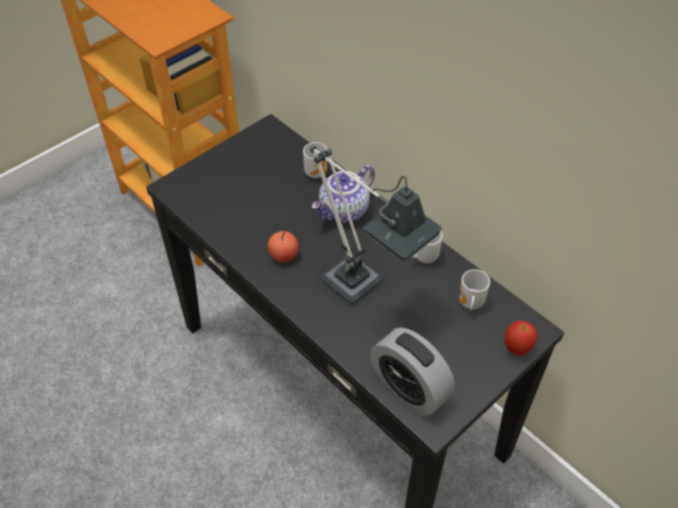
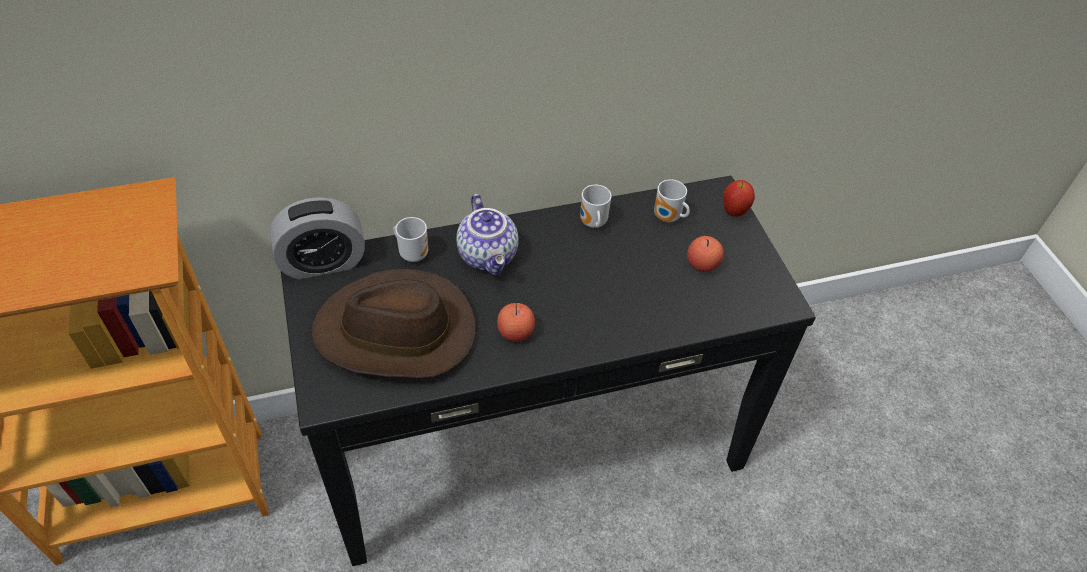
camera: 65 degrees left, 0 degrees up
table lamp [310,146,442,304] -> none
alarm clock [370,327,455,416] -> alarm clock moved to [270,197,365,279]
none -> brown hat [311,269,477,379]
none -> apple [687,236,724,272]

